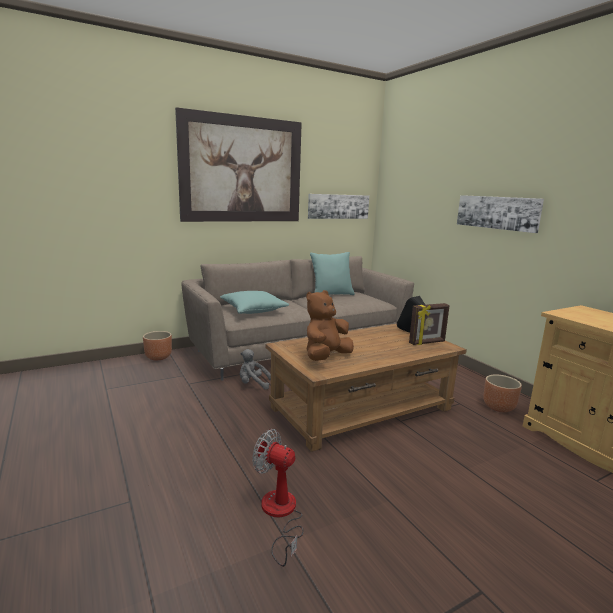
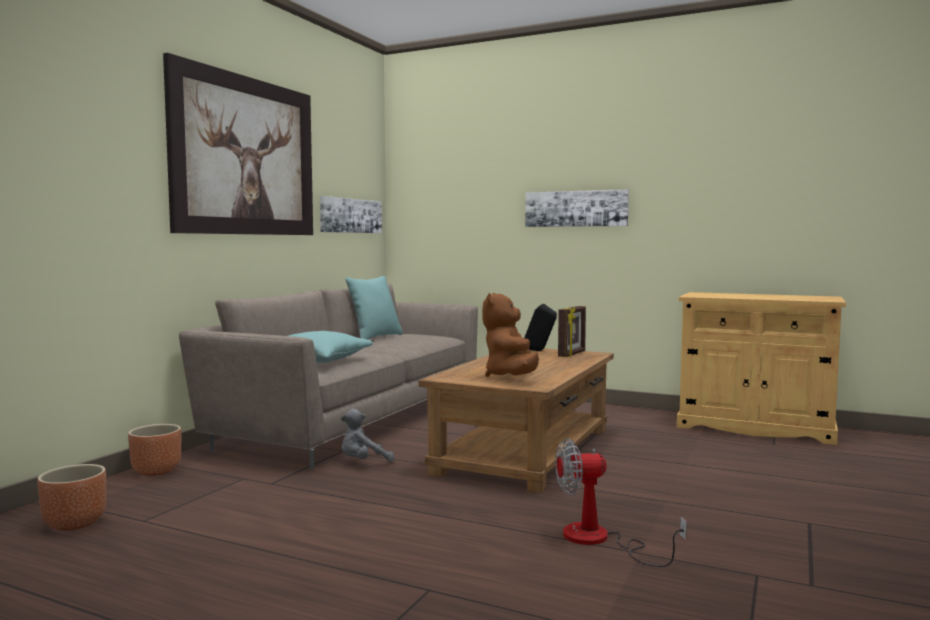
camera: 35 degrees left, 10 degrees down
brown planter [483,374,522,412] -> brown planter moved to [38,464,106,531]

